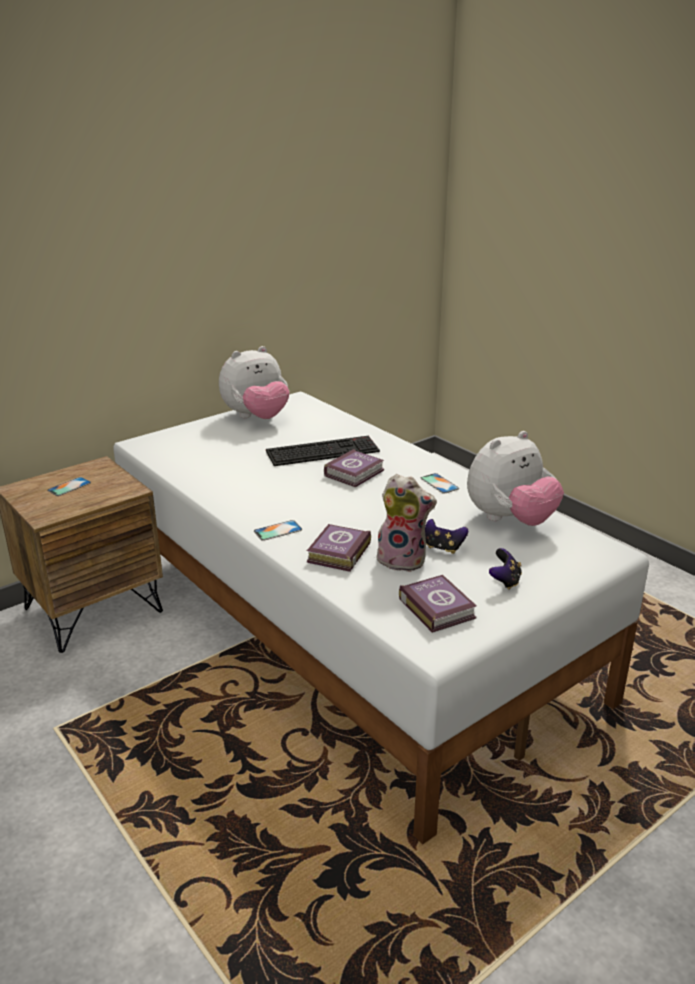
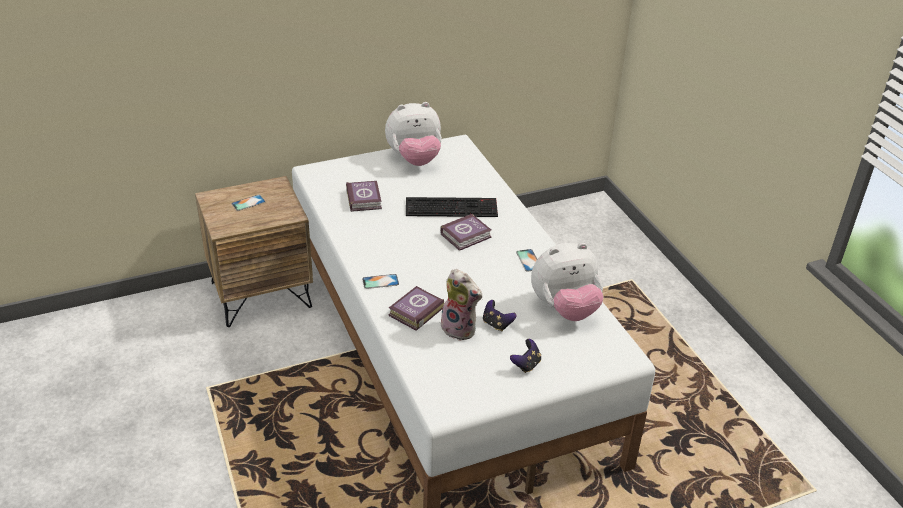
camera: 15 degrees right, 10 degrees up
book [399,575,477,633] -> book moved to [346,181,382,212]

